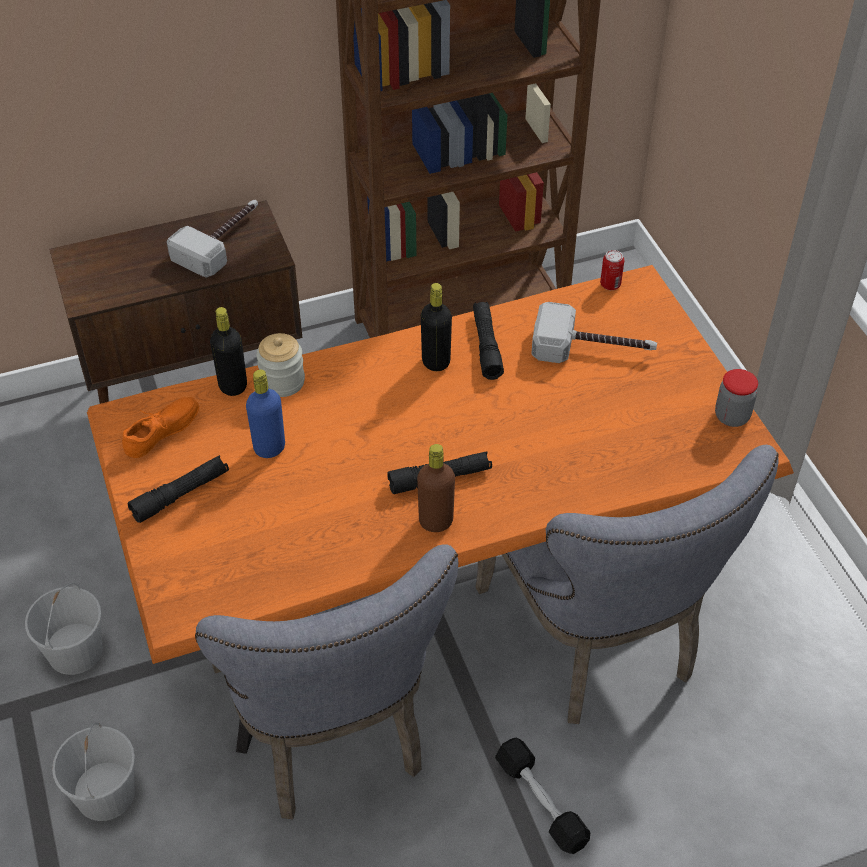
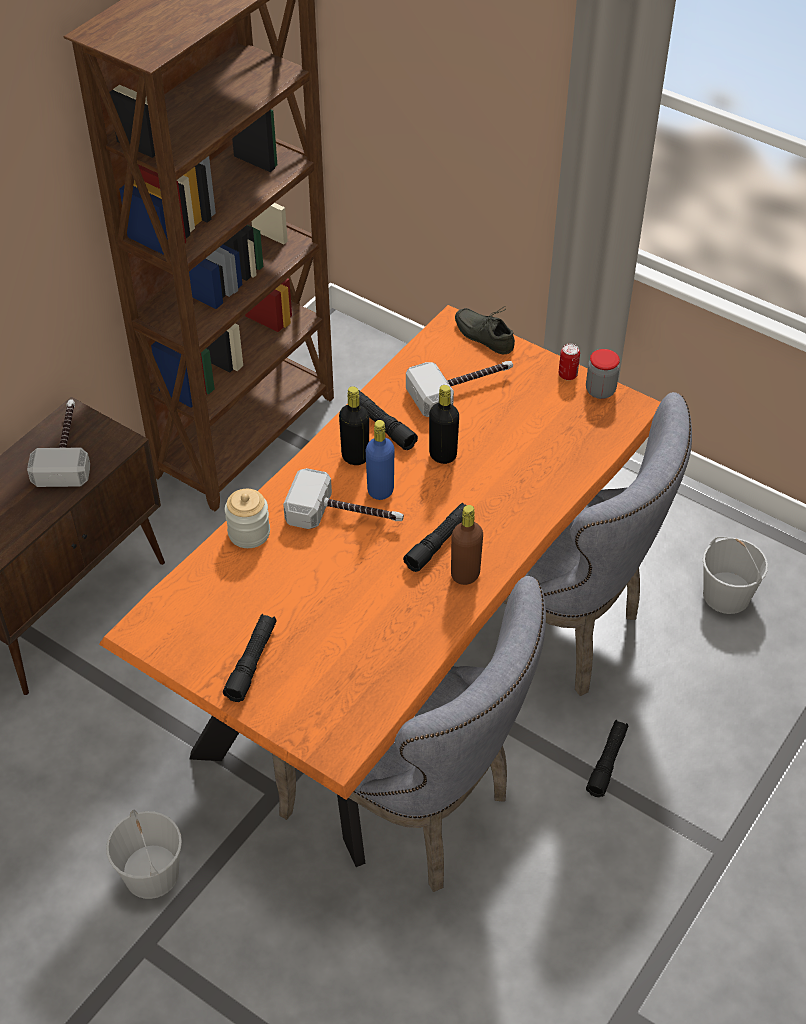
camera: 35 degrees left, 0 degrees up
white bucket [52,722,135,821] -> white bucket moved to [703,537,768,614]
orange shoe [122,397,199,458] -> none
black bottle [210,307,247,396] -> black bottle moved to [429,385,459,464]
blue bottle [246,369,285,458] -> blue bottle moved to [366,420,394,500]
black dumbbell [495,737,590,854] -> black flashlight [586,720,628,797]
can [600,250,624,290] -> can moved to [559,344,580,380]
none -> hammer [283,468,404,529]
none -> grey shoe [455,306,515,354]

